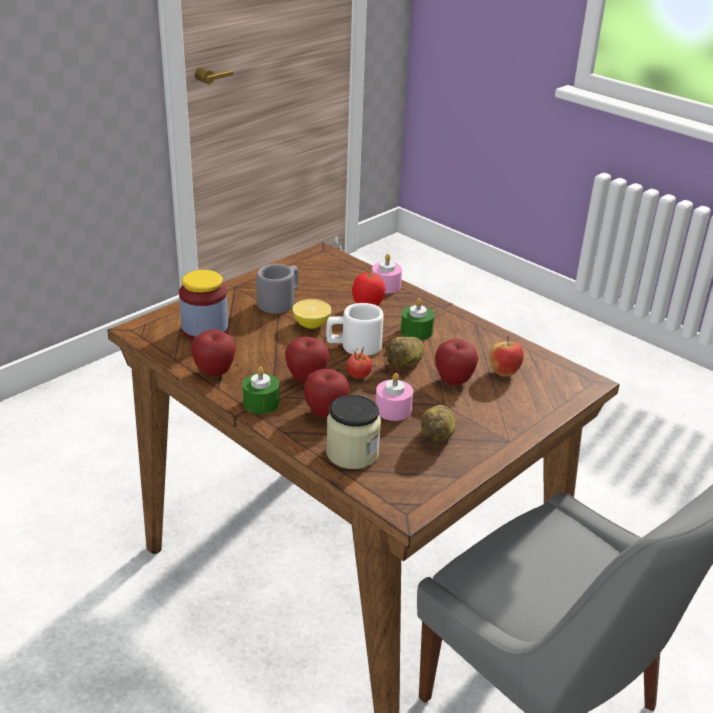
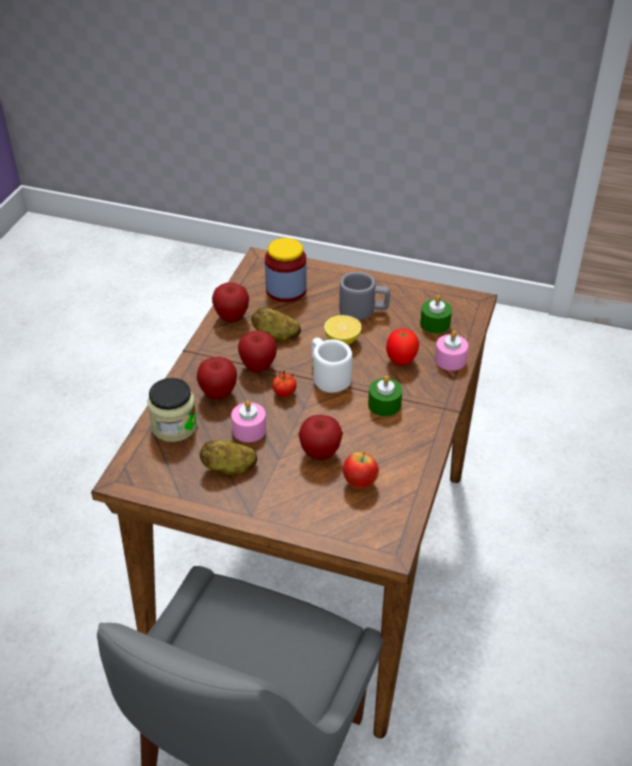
camera: 65 degrees right, 10 degrees up
green candle [242,366,280,414] -> green candle moved to [420,295,452,334]
potato [385,337,424,366] -> potato moved to [251,307,301,341]

